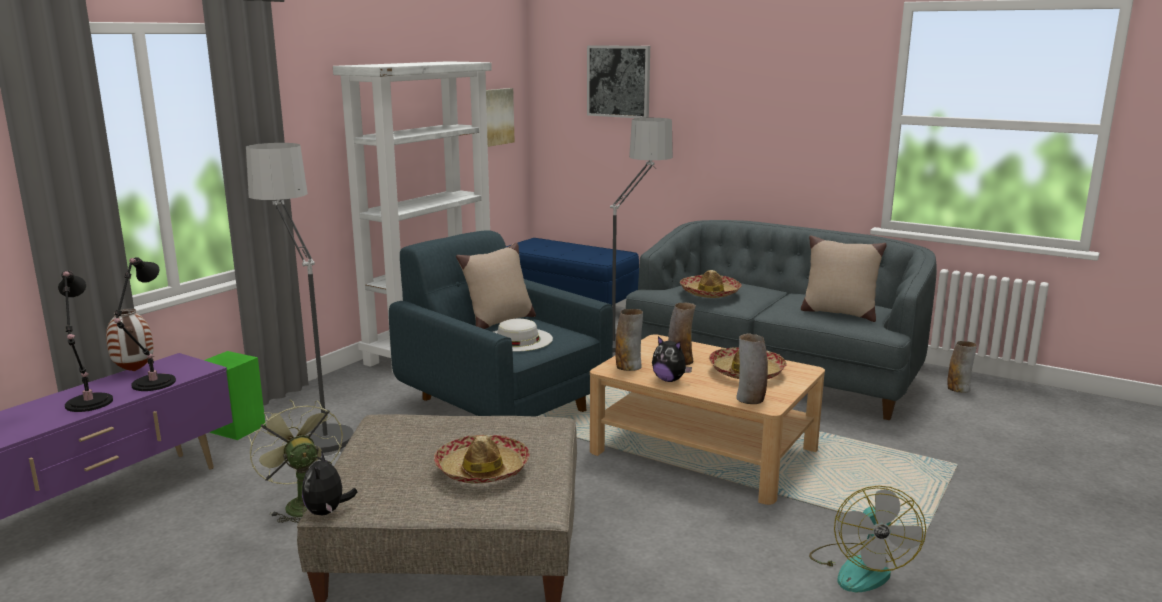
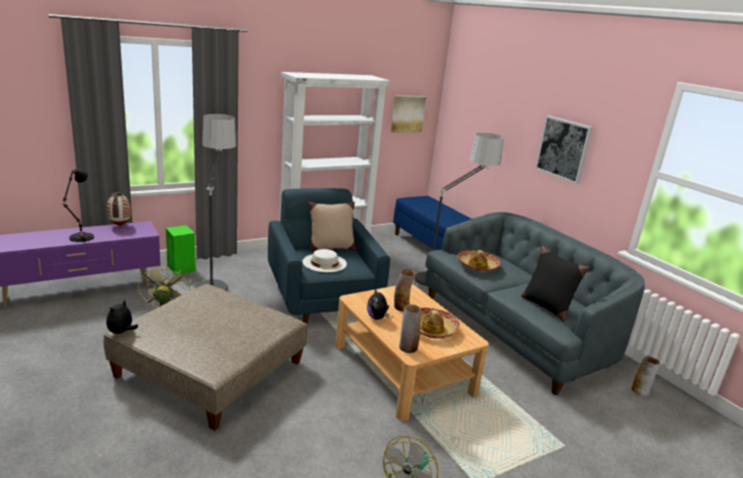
camera: 25 degrees right, 5 degrees up
black table lamp [114,257,176,391] -> none
hat [434,435,530,484] -> none
picture [587,45,650,118] -> picture moved to [535,116,593,184]
vase [615,309,643,371] -> none
beige pillow [801,235,887,322] -> black pillow [521,246,589,322]

